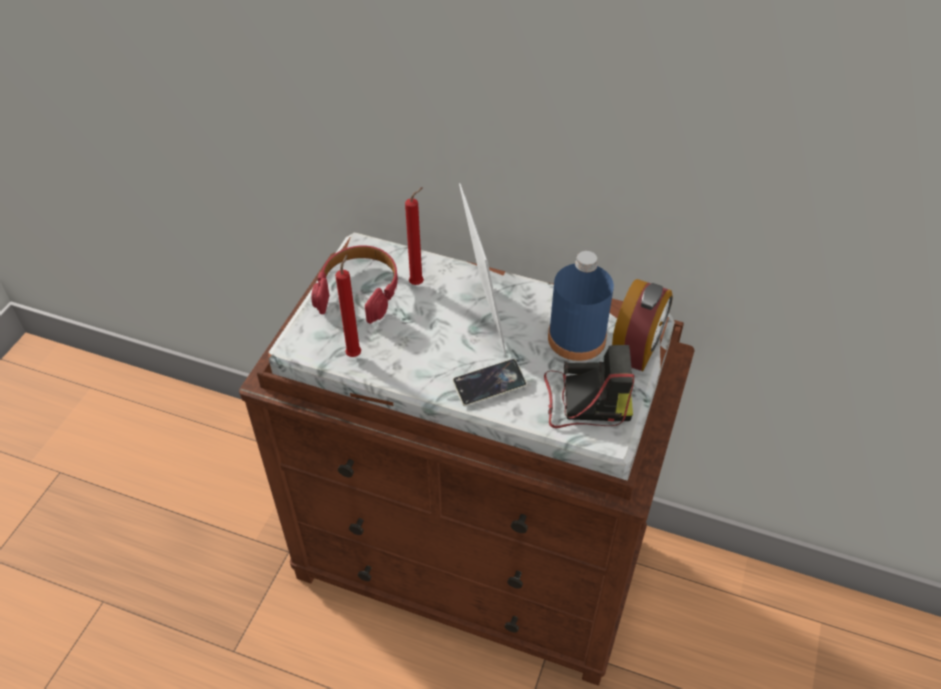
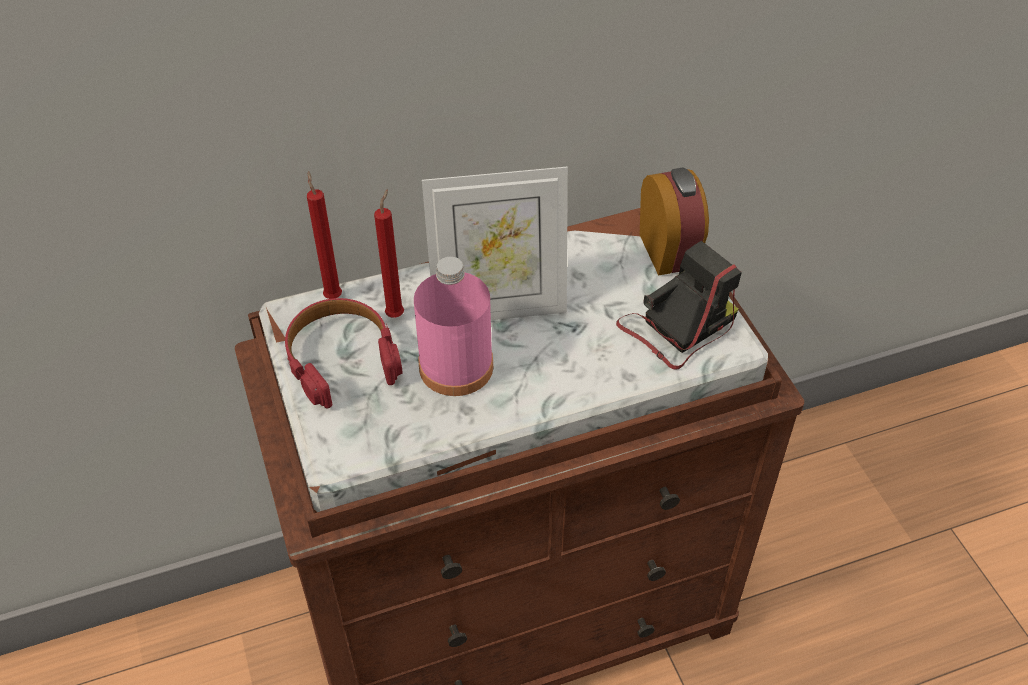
camera: 40 degrees left, 0 degrees up
red candle [335,255,361,357] -> red candle moved to [307,171,342,299]
phone [452,359,527,406] -> none
picture frame [459,183,506,355] -> picture frame turned 135 degrees clockwise [422,167,568,320]
blue bottle [548,251,614,361] -> none
none -> pink bottle [414,257,493,396]

